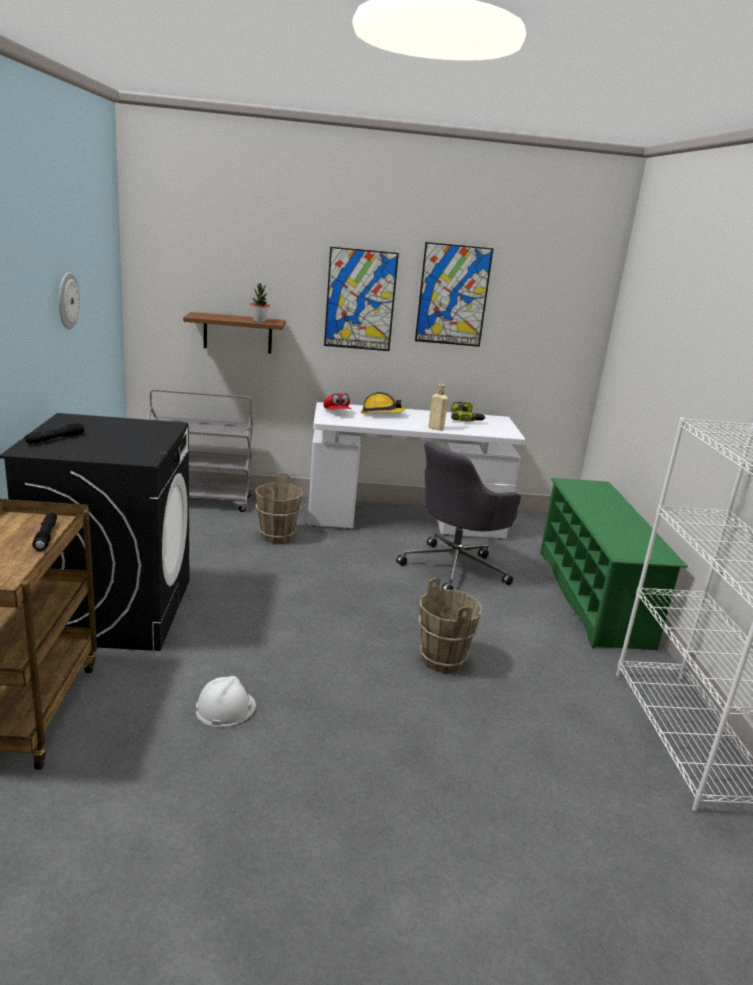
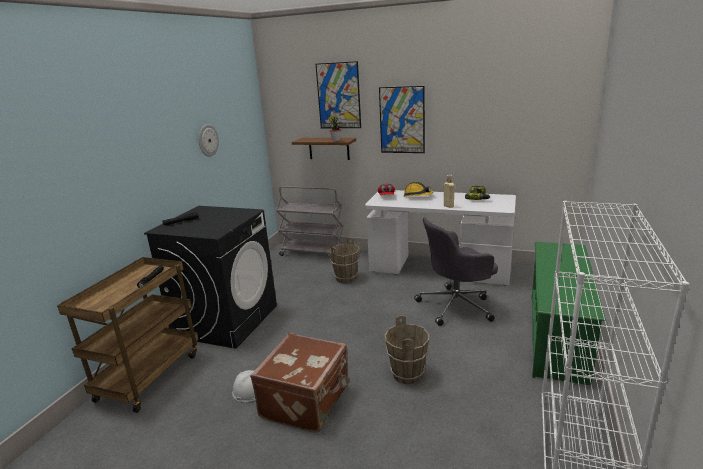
camera: 25 degrees right, 0 degrees up
picture [415,242,494,347] -> picture moved to [316,61,361,128]
none -> brown suitcase [250,333,349,433]

